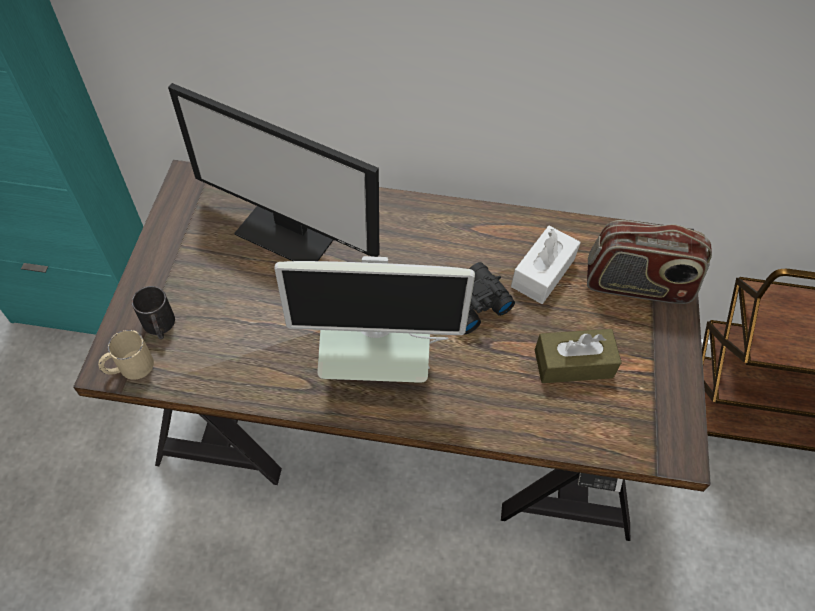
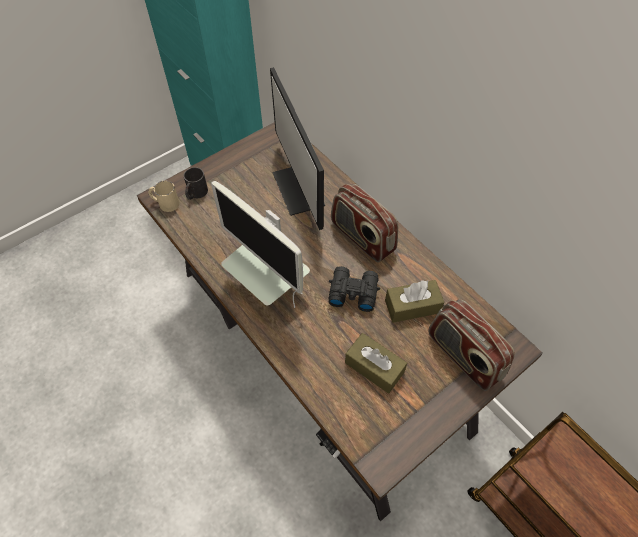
camera: 45 degrees right, 0 degrees up
white tissue box [511,226,581,304] -> brown tissue box [385,280,444,323]
none -> radio [331,183,398,263]

